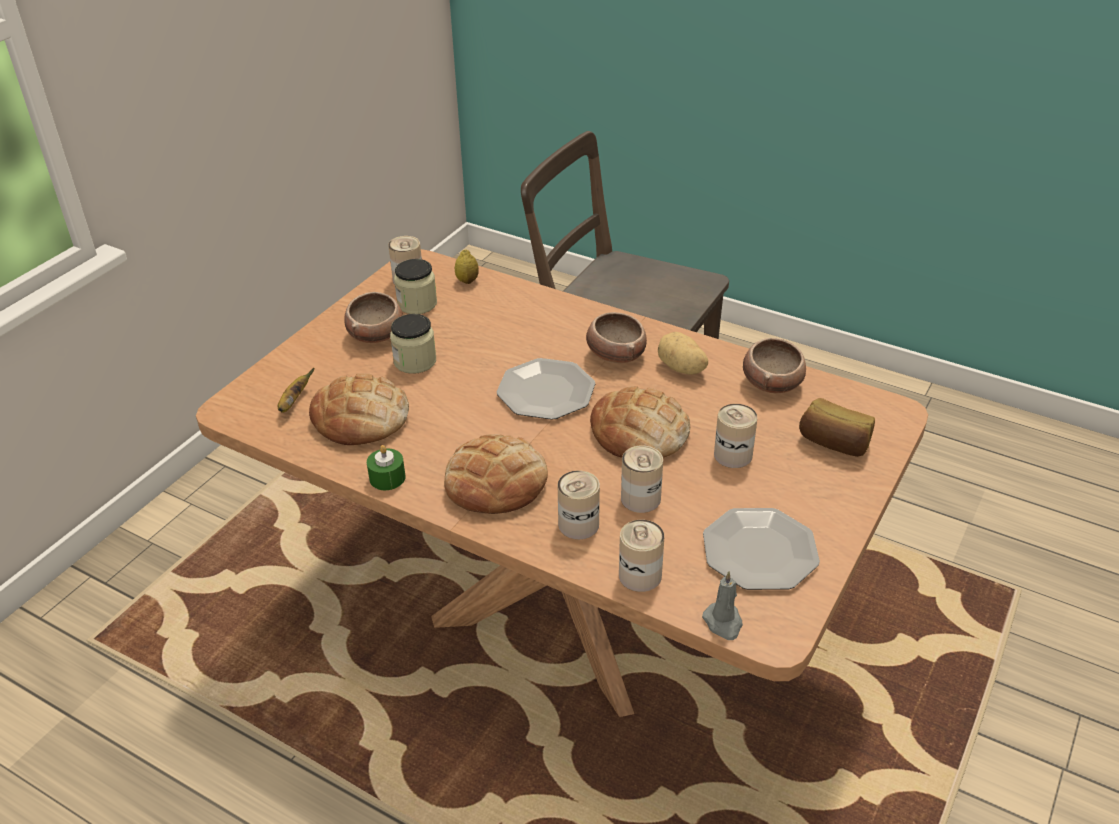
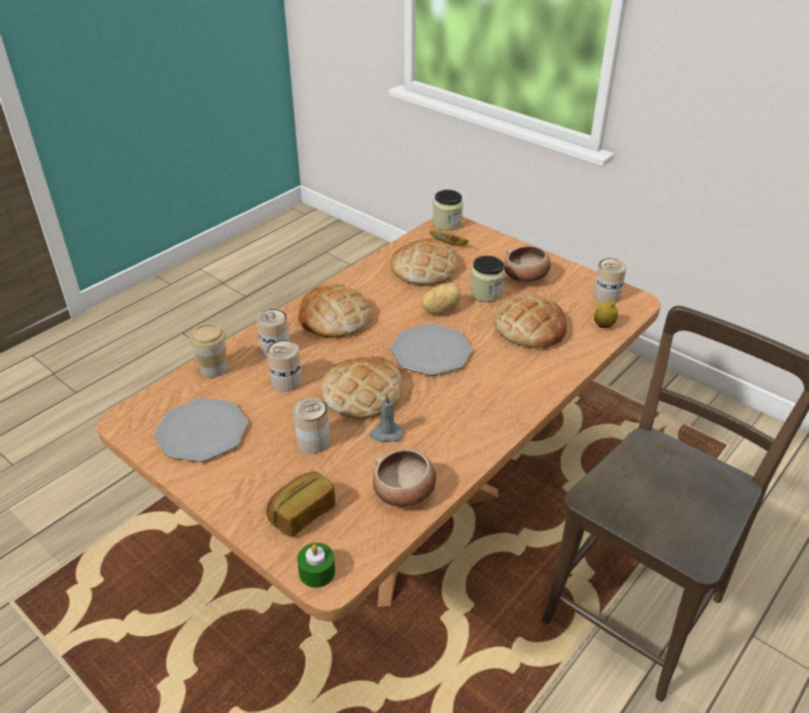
camera: 100 degrees right, 0 degrees up
green candle [367,445,405,490] -> green candle moved to [297,543,335,588]
jar [394,259,437,314] -> jar moved to [433,190,463,231]
bowl [586,312,647,363] -> none
can [619,520,664,592] -> cup [190,324,227,378]
potato [658,332,708,374] -> potato moved to [421,283,461,314]
grey candle [702,571,743,640] -> grey candle moved to [369,394,403,442]
none -> bread [494,294,567,348]

